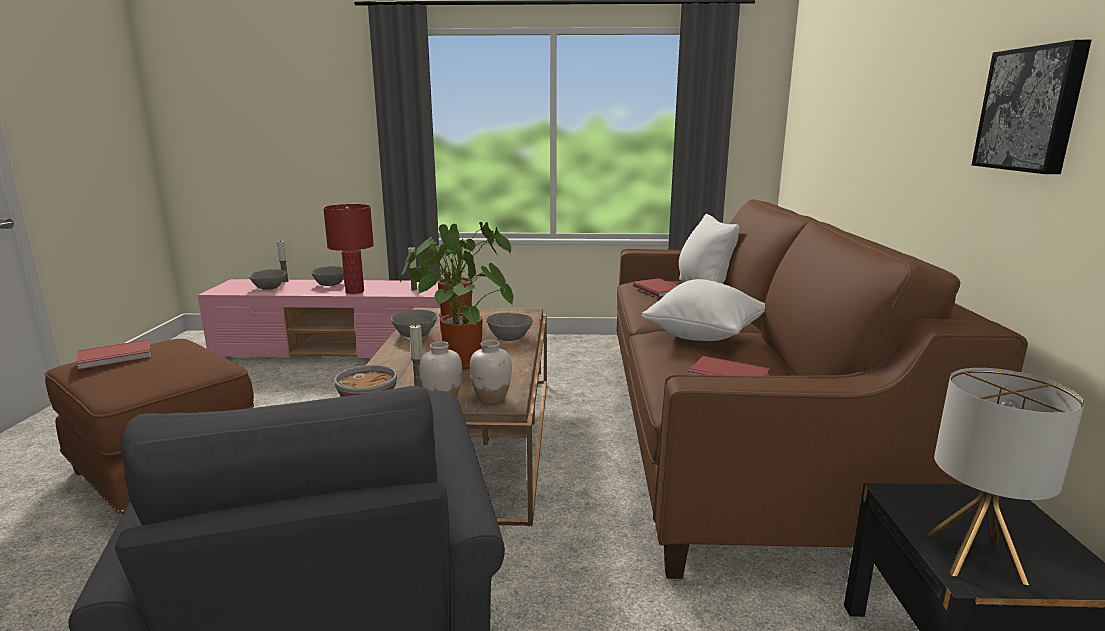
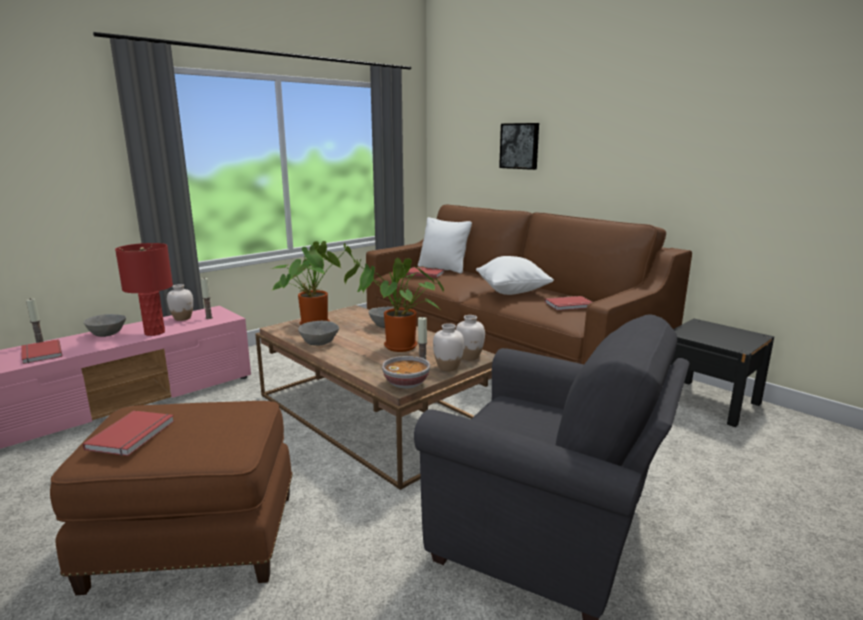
camera: 45 degrees left, 0 degrees up
grey bowl [249,269,286,290] -> red book [21,339,62,364]
table lamp [927,368,1085,585] -> none
picture [972,40,1092,174] -> picture moved to [499,123,539,170]
none -> white vase [167,284,193,321]

